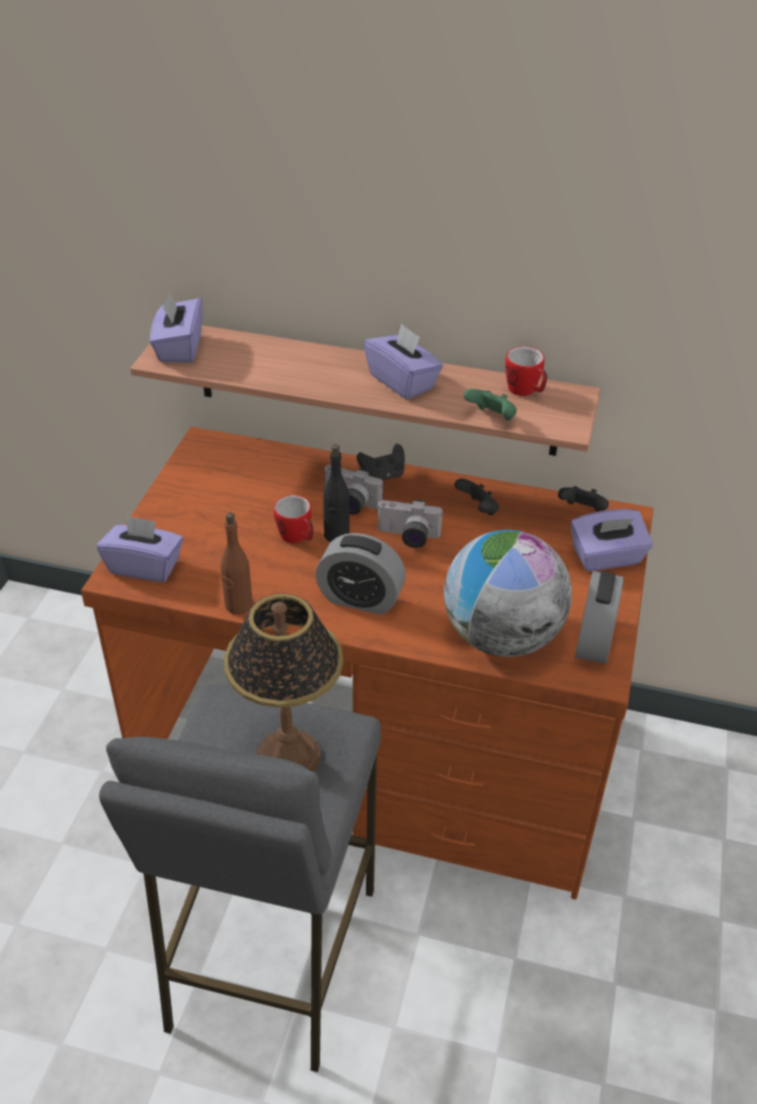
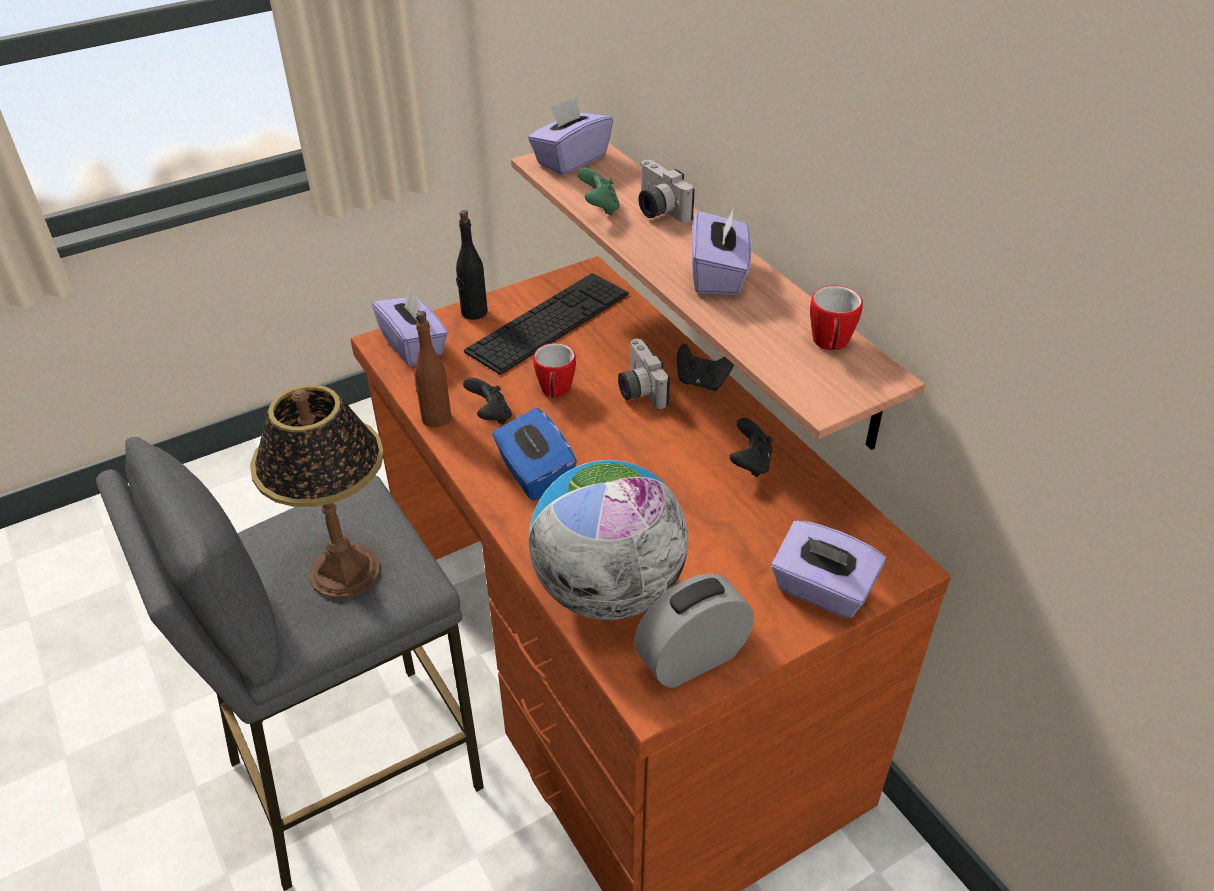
camera: 45 degrees right, 0 degrees up
alarm clock [316,533,406,615] -> blue tissue box [492,408,577,501]
black bottle [323,444,349,542] -> black bottle moved to [456,210,488,320]
camera [376,500,443,548] -> camera moved to [639,160,695,223]
green game controller [464,389,517,420] -> green game controller moved to [577,168,620,215]
black game controller [558,486,609,512] -> black game controller moved to [463,378,512,424]
none -> keyboard [464,273,629,375]

